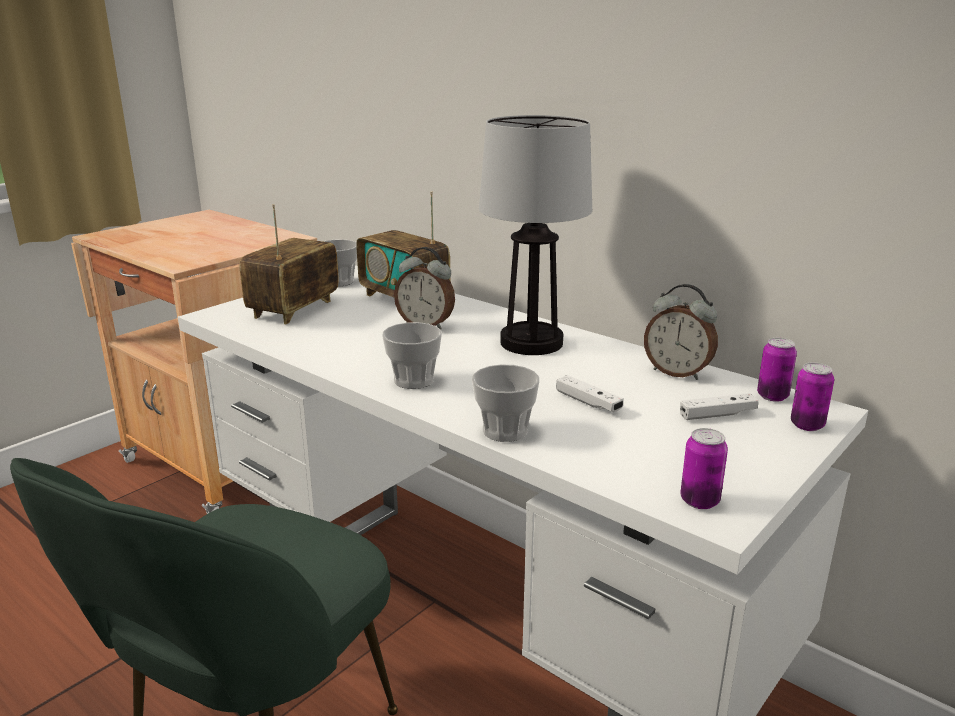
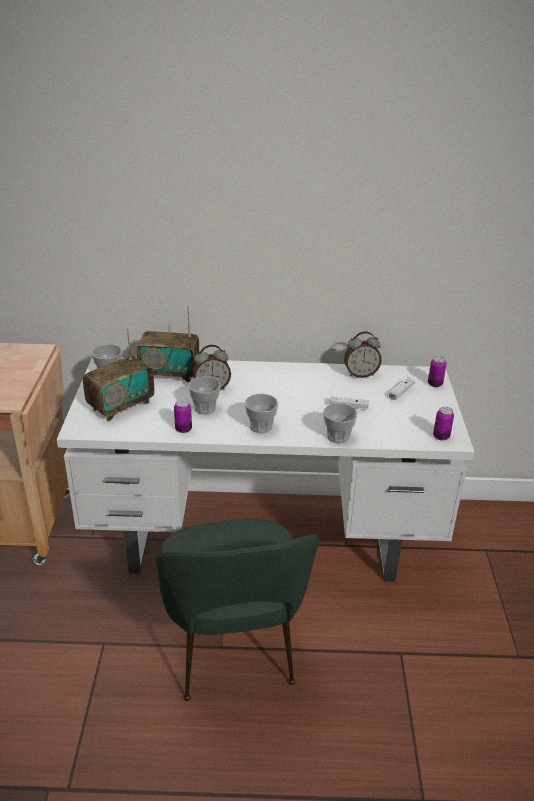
camera: 40 degrees left, 10 degrees up
radio [239,204,339,324] -> radio turned 120 degrees counterclockwise [83,328,155,421]
table lamp [479,115,592,355] -> none
can [757,338,797,402] -> can moved to [174,399,192,433]
none -> cup [188,376,221,415]

